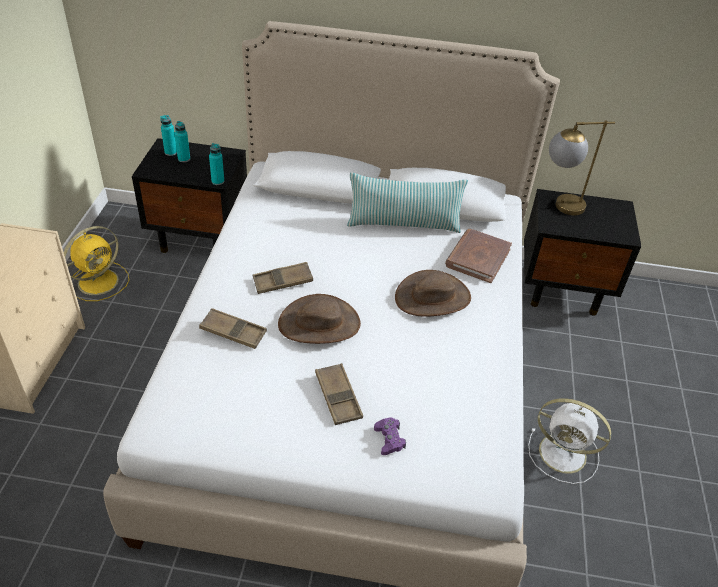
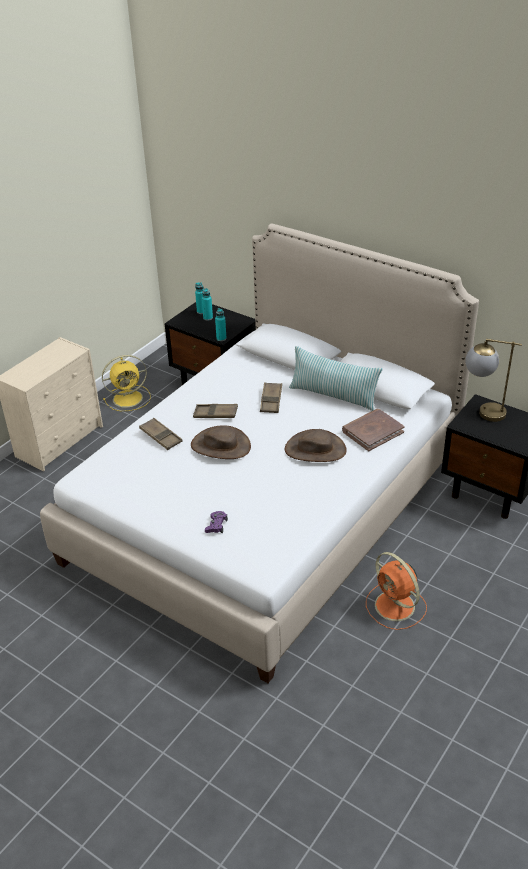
camera: 30 degrees right, 5 degrees down
brown tray [315,363,363,425] -> brown tray moved to [260,382,282,413]
white fan [528,398,611,484] -> orange fan [366,552,427,630]

